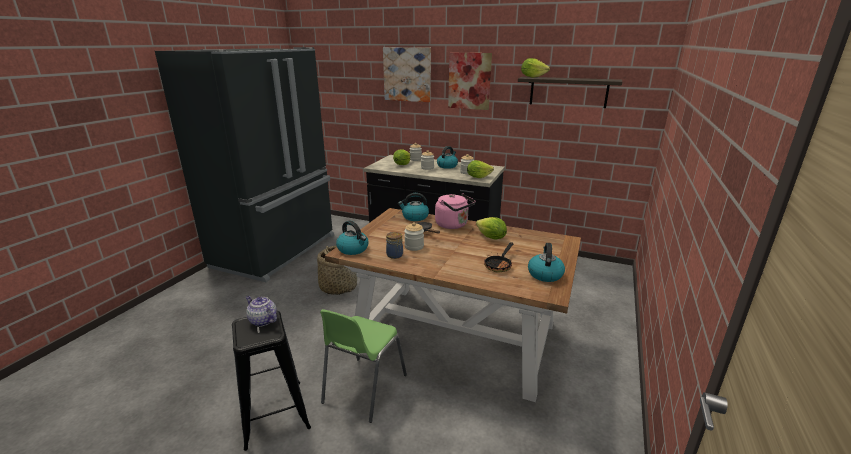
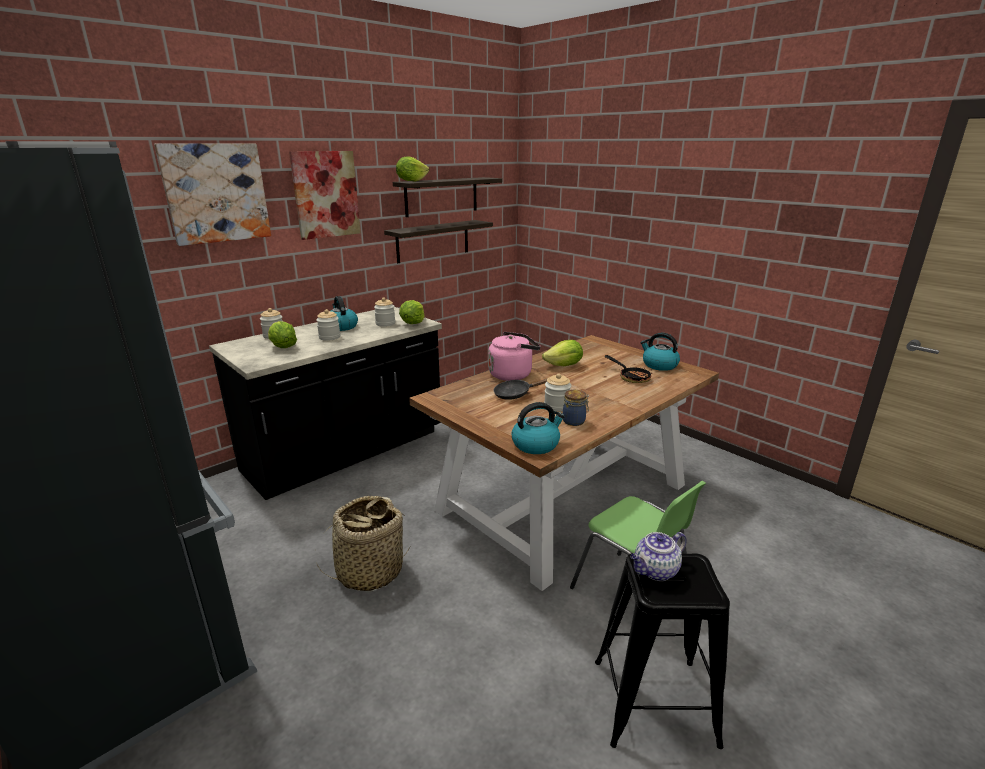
camera: 65 degrees left, 0 degrees up
kettle [398,193,429,221] -> none
none -> shelf [384,220,493,263]

